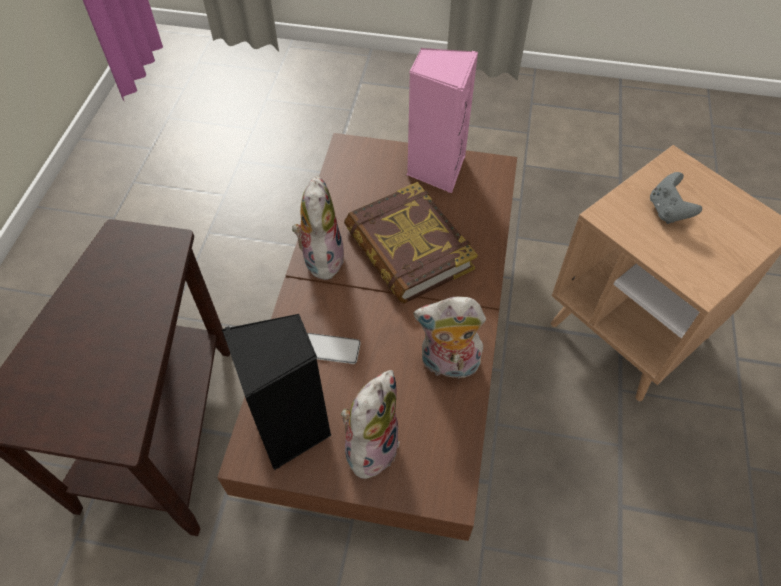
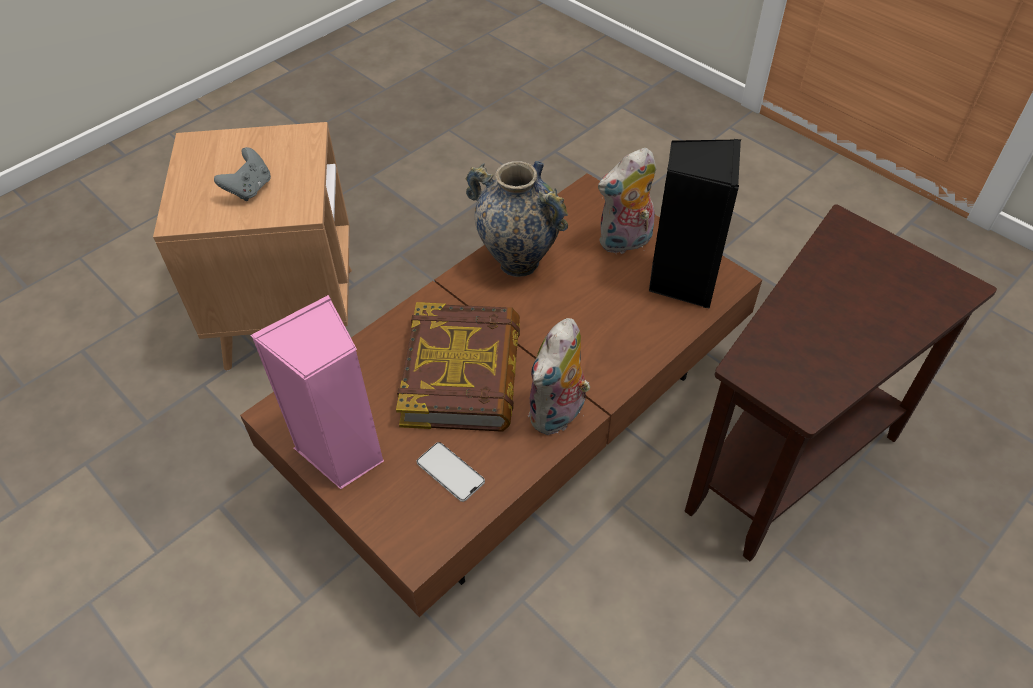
camera: 145 degrees left, 5 degrees down
phone [307,333,361,364] -> phone moved to [416,442,485,502]
plush toy [414,297,486,383] -> vase [466,161,568,277]

